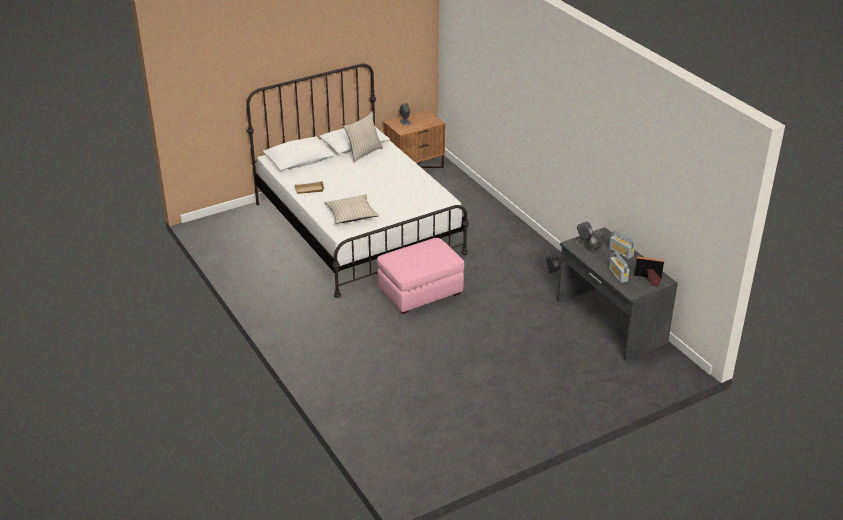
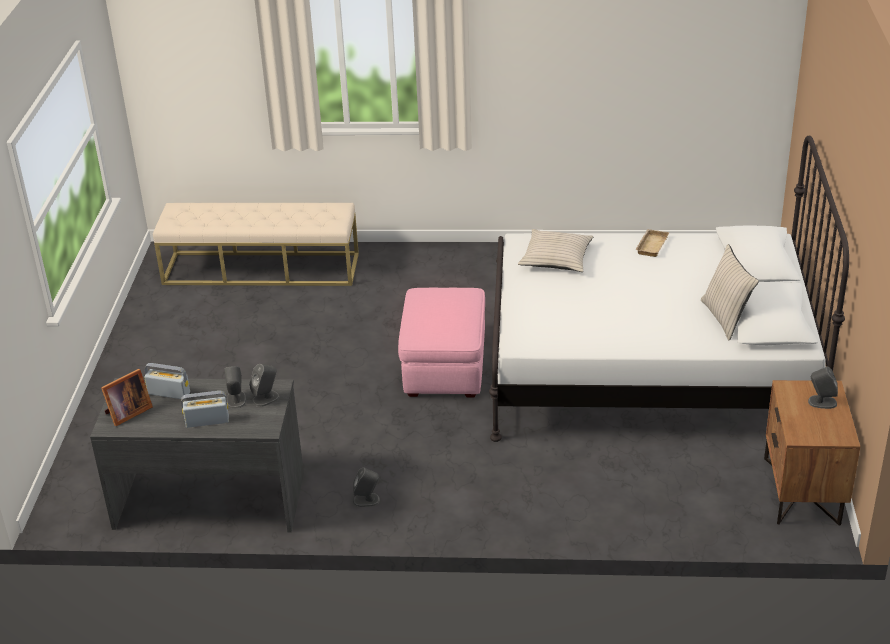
camera: 125 degrees right, 0 degrees up
none -> beige bench [153,203,359,286]

